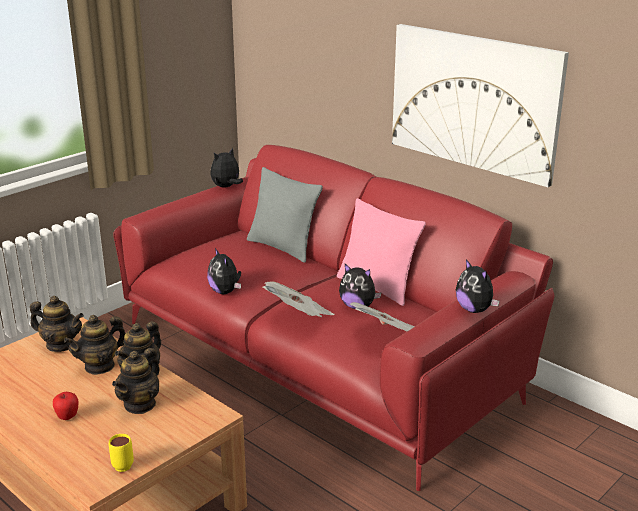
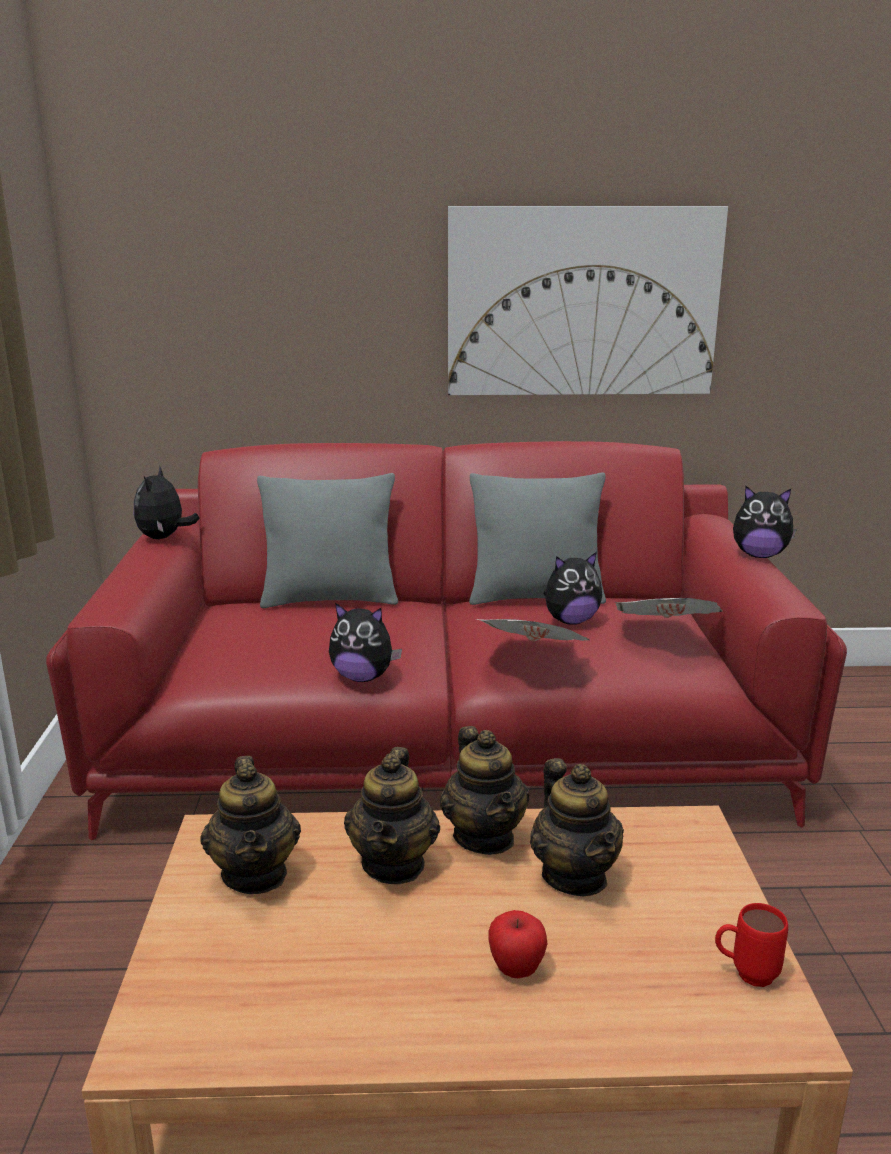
camera: 45 degrees left, 5 degrees down
teapot [30,296,84,352] -> teapot turned 105 degrees clockwise [200,756,301,894]
yellow mug [109,434,134,472] -> red mug [715,903,788,987]
pink pillow [337,198,426,306] -> grey pillow [469,473,606,605]

